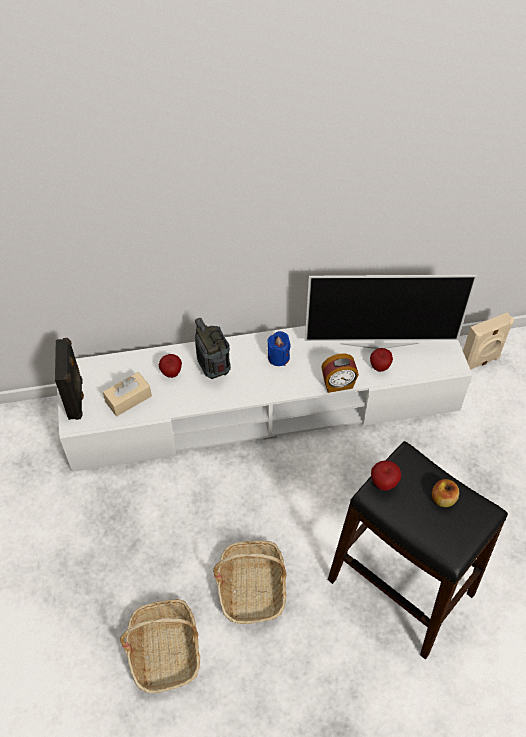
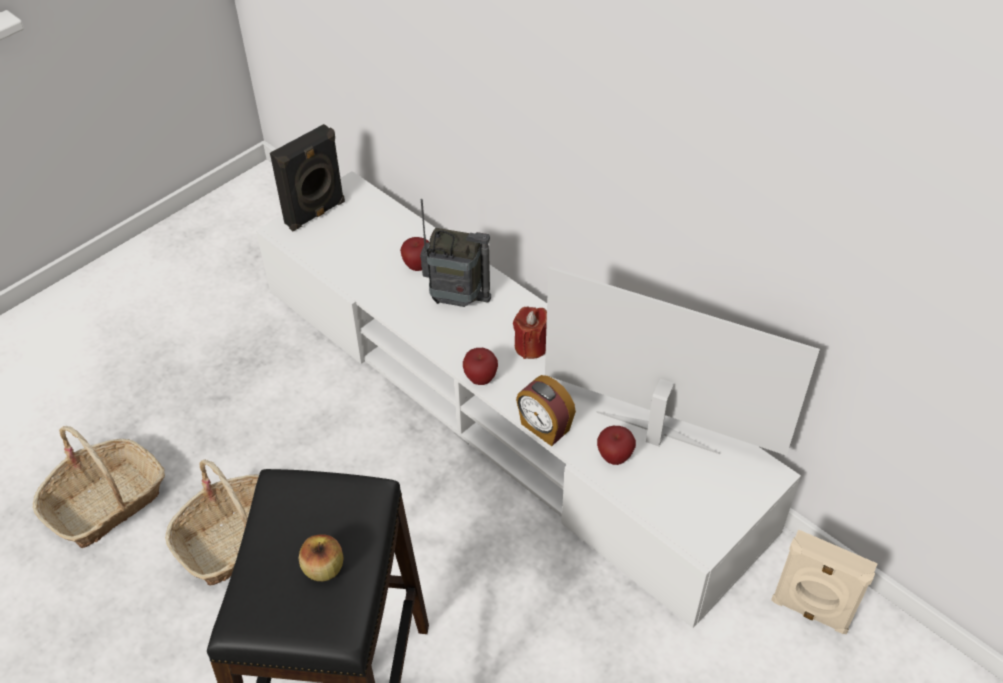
camera: 55 degrees right, 5 degrees down
beige tissue box [103,372,152,416] -> none
radio [195,318,231,379] -> radio turned 75 degrees clockwise [420,199,491,307]
blue candle [267,331,291,366] -> red candle [513,306,547,359]
television [305,275,477,349] -> television turned 150 degrees clockwise [545,267,820,456]
apple [371,460,401,491] -> apple moved to [463,348,498,385]

